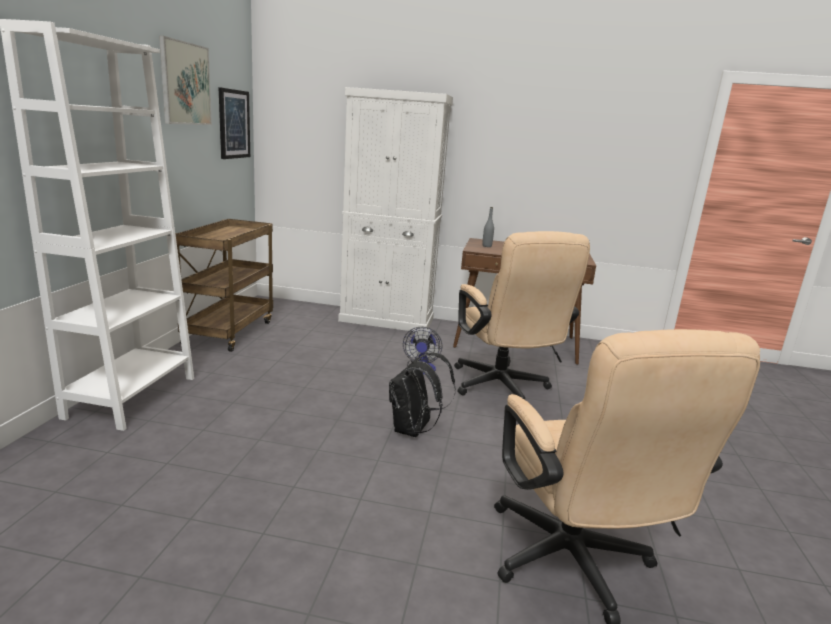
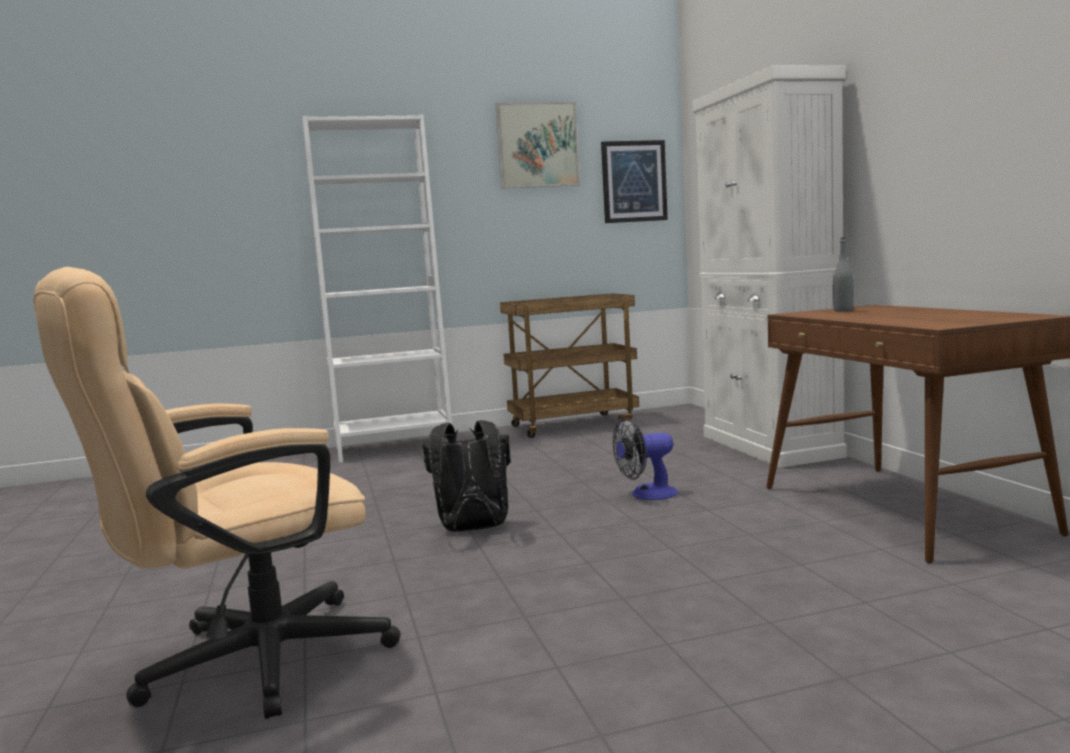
camera: 65 degrees right, 10 degrees down
beige office chair [454,231,590,400] -> none

